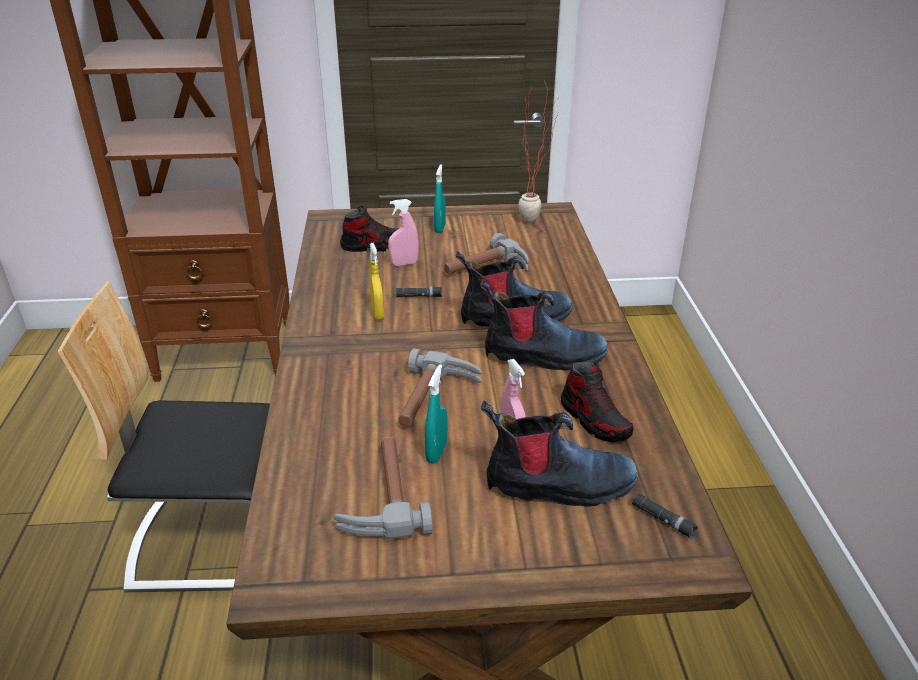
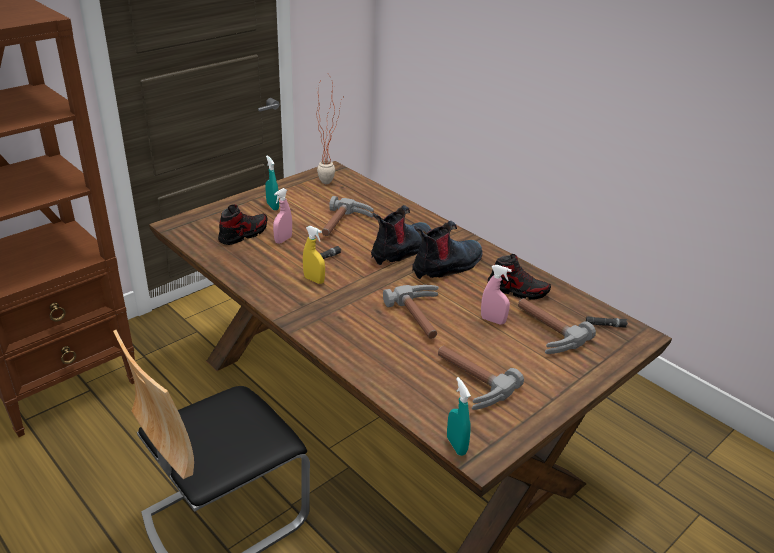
camera: 40 degrees left, 0 degrees up
turquoise spray bottle [425,364,447,464] -> turquoise spray bottle moved to [447,377,471,456]
boot [481,400,638,507] -> hammer [518,298,596,354]

